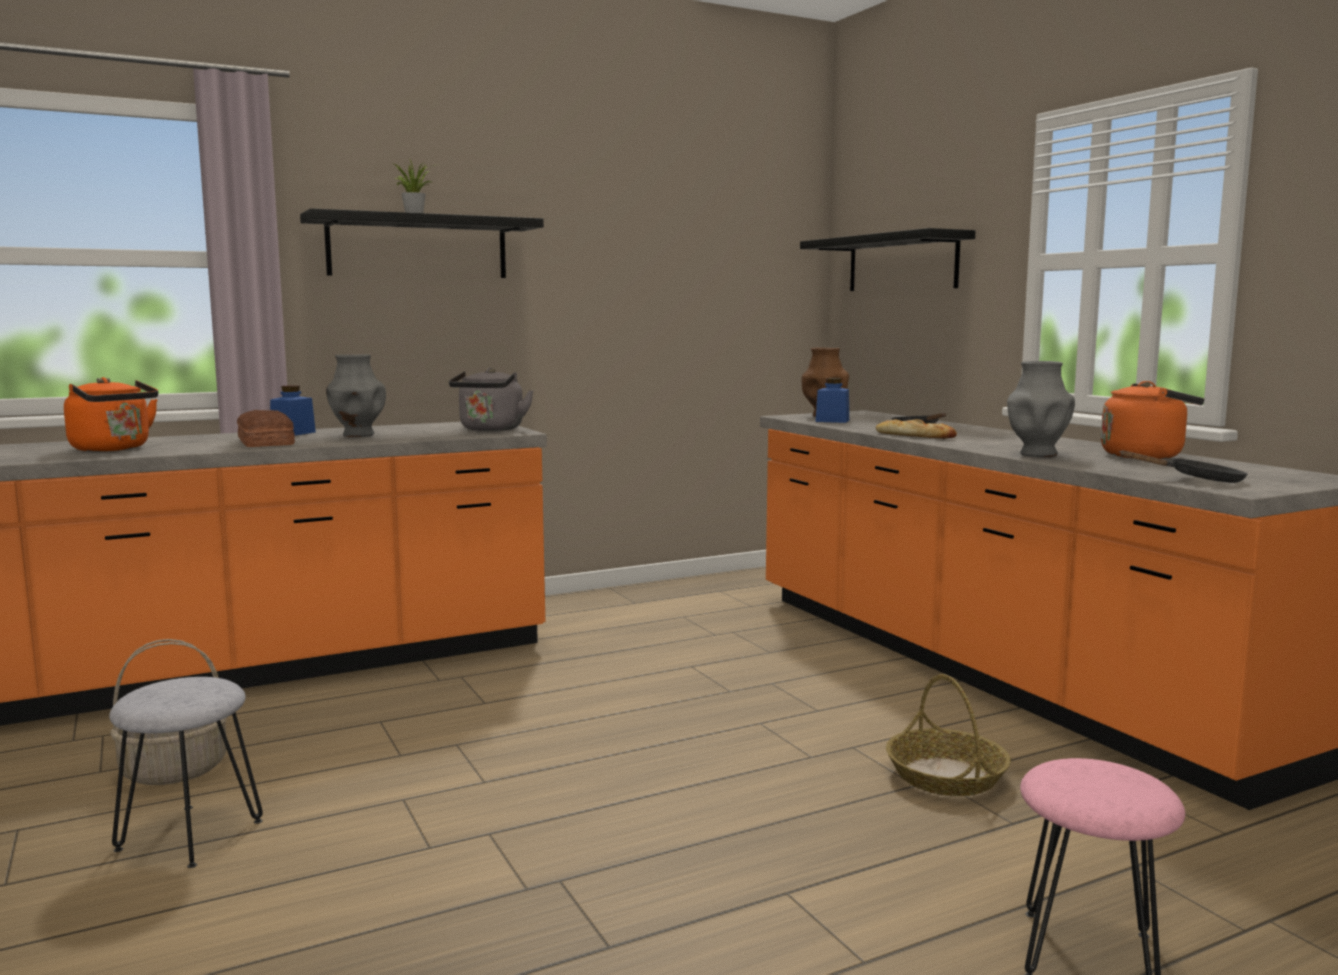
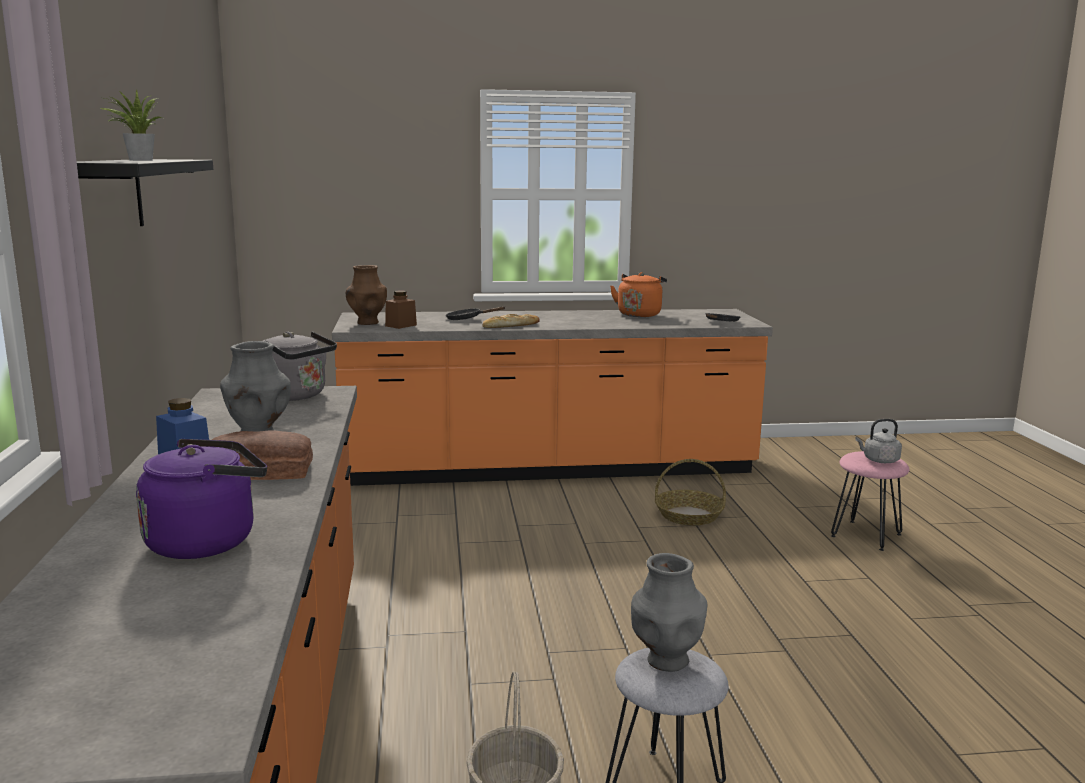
camera: 70 degrees left, 5 degrees up
orange kettle [64,377,158,452] -> purple kettle [136,439,267,559]
black shelf [800,228,975,291] -> none
blue jar [815,378,849,423] -> brown jar [385,290,417,329]
grey vase [1007,361,1075,457] -> grey vase moved to [631,553,707,672]
none -> grey kettle [855,419,902,463]

